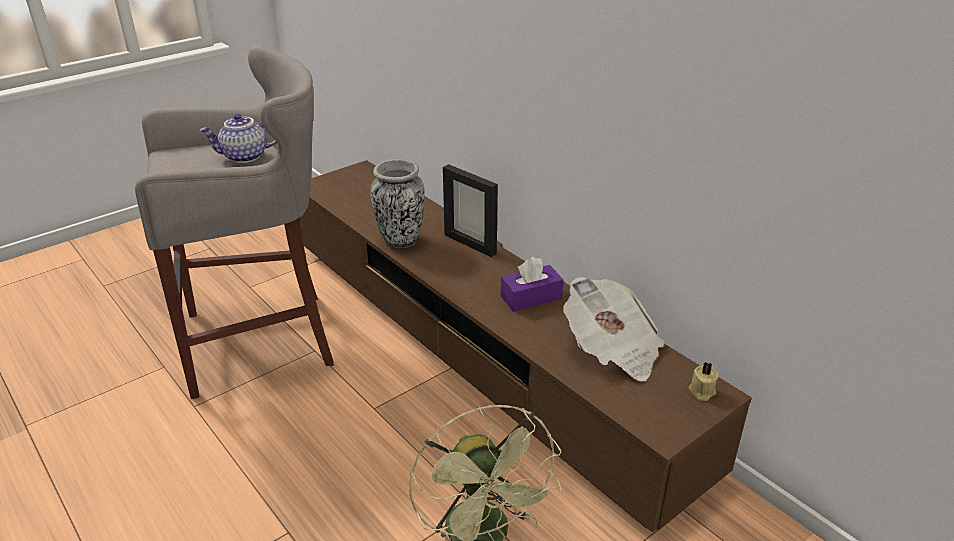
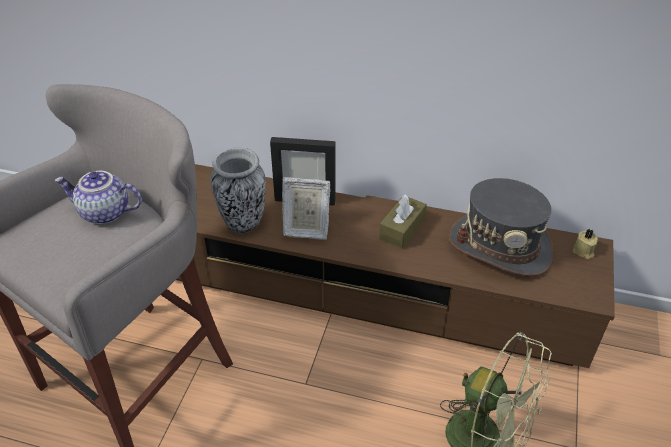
camera: 35 degrees left, 10 degrees up
teapot [199,114,277,163] -> teapot turned 60 degrees clockwise [55,171,142,224]
purple tissue box [501,257,563,312] -> brown tissue box [379,194,427,249]
newspaper [563,277,665,381] -> grey hat [449,178,554,276]
none -> picture frame [282,177,331,240]

